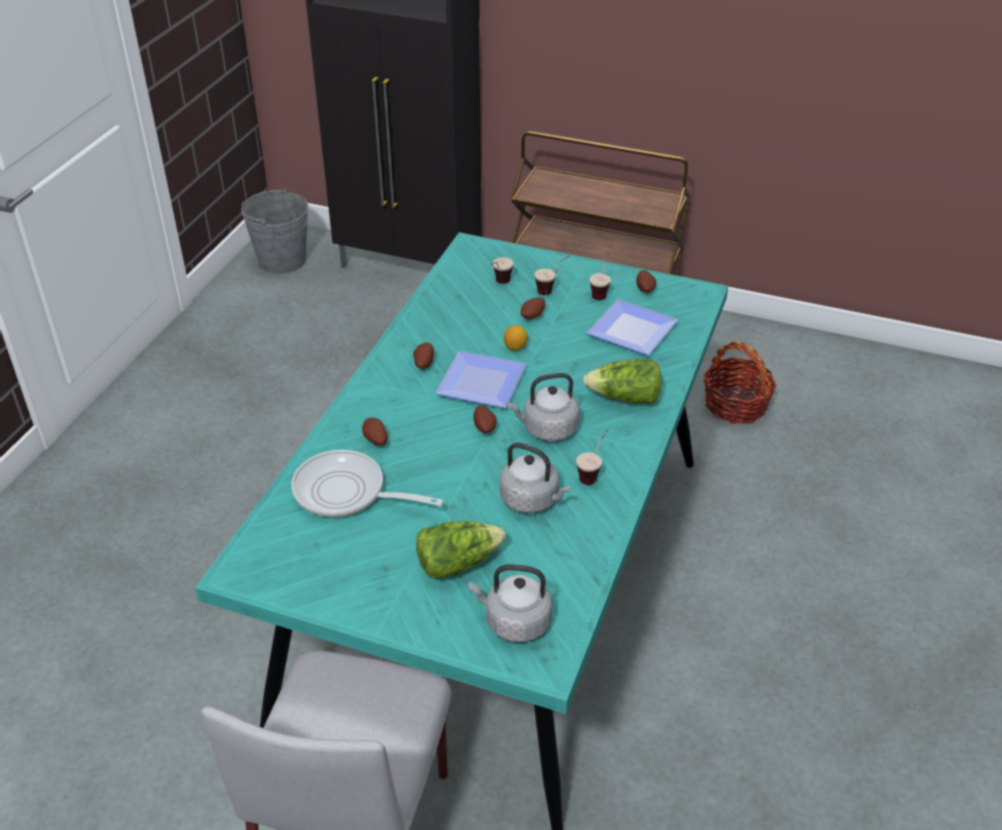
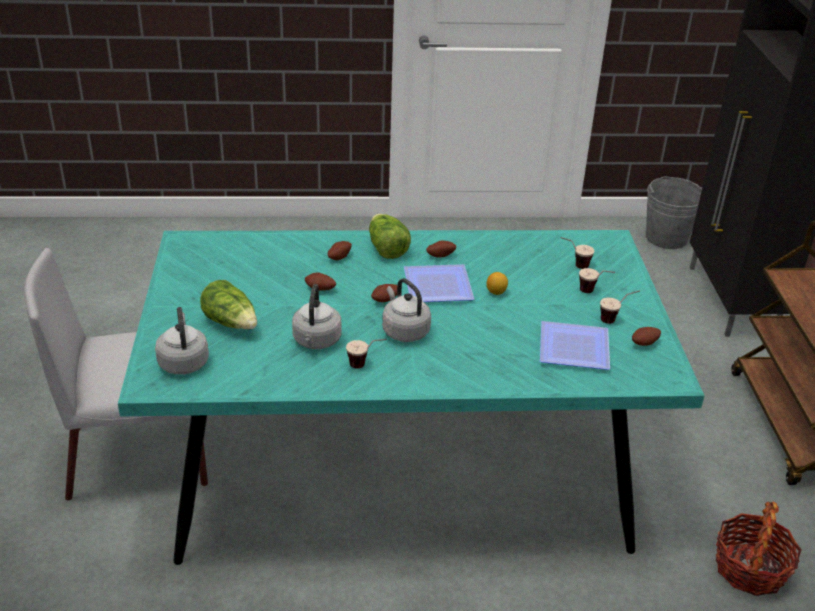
camera: 65 degrees right, 5 degrees down
frying pan [291,450,444,517] -> none
potato [521,298,545,319] -> potato moved to [305,273,336,291]
lettuce [583,359,661,404] -> lettuce moved to [369,214,411,259]

